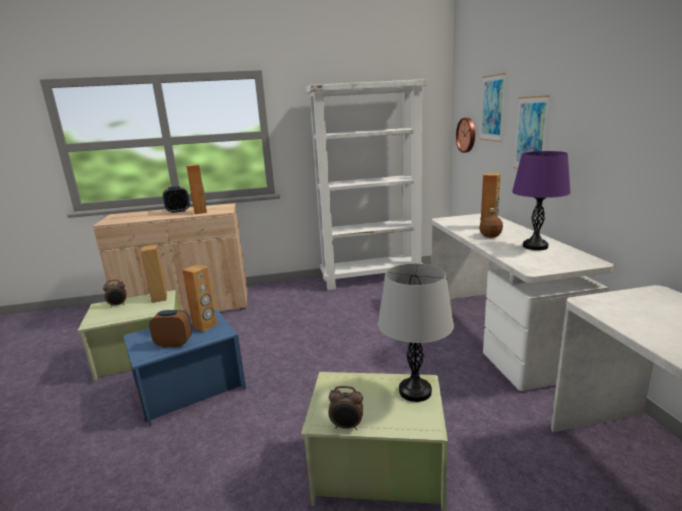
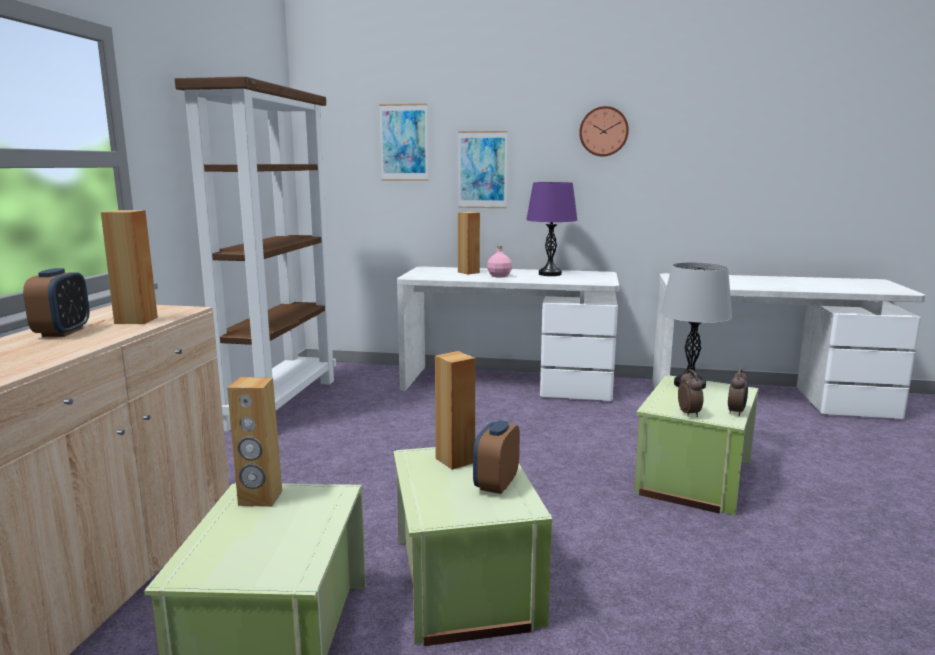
camera: 70 degrees left, 5 degrees down
alarm clock [103,280,127,307] -> alarm clock moved to [678,369,704,417]
blue storage box [123,310,246,426] -> green storage box [394,447,553,646]
white bookcase [305,79,427,290] -> brown bookcase [175,76,336,432]
wall clock [456,118,475,153] -> wall clock moved to [579,106,629,157]
brown bottle [479,208,503,238] -> pink bottle [487,245,512,277]

